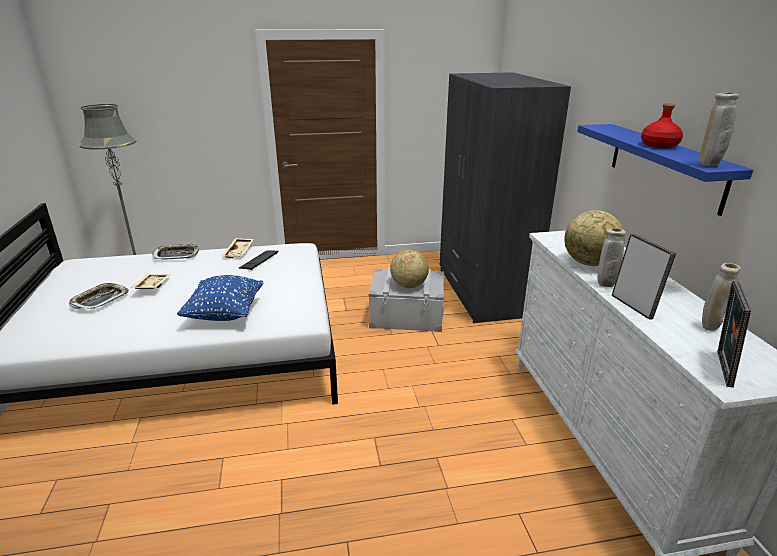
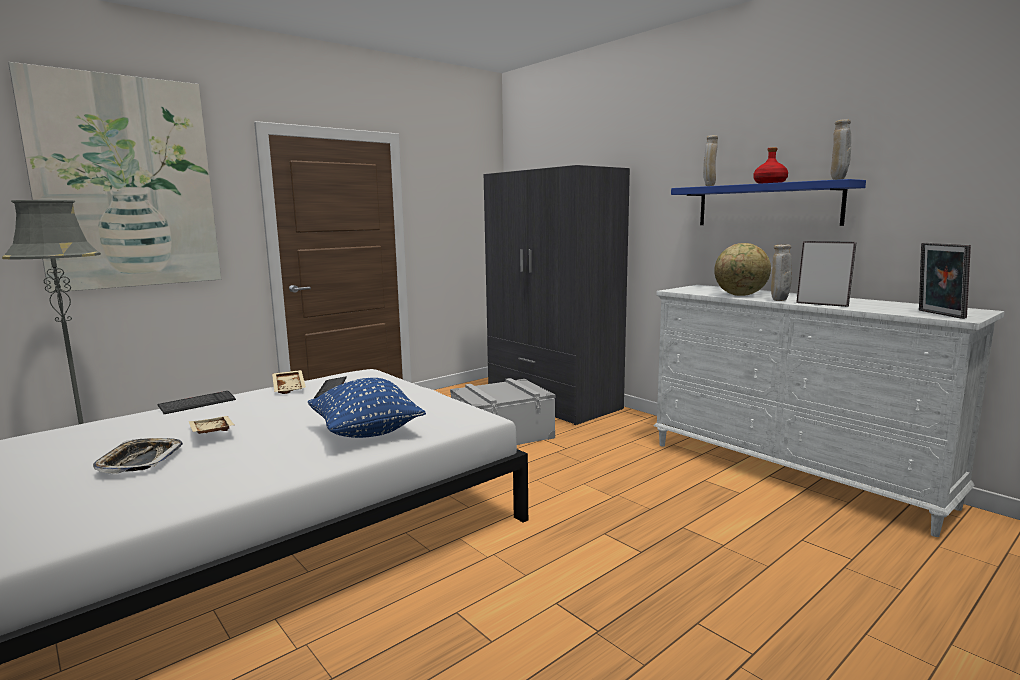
camera: 30 degrees left, 15 degrees down
tray [152,243,199,260] -> keyboard [158,391,236,414]
globe [390,250,429,288] -> none
beige vase [702,263,741,331] -> beige vase moved to [703,135,718,186]
none -> picture [8,62,221,292]

